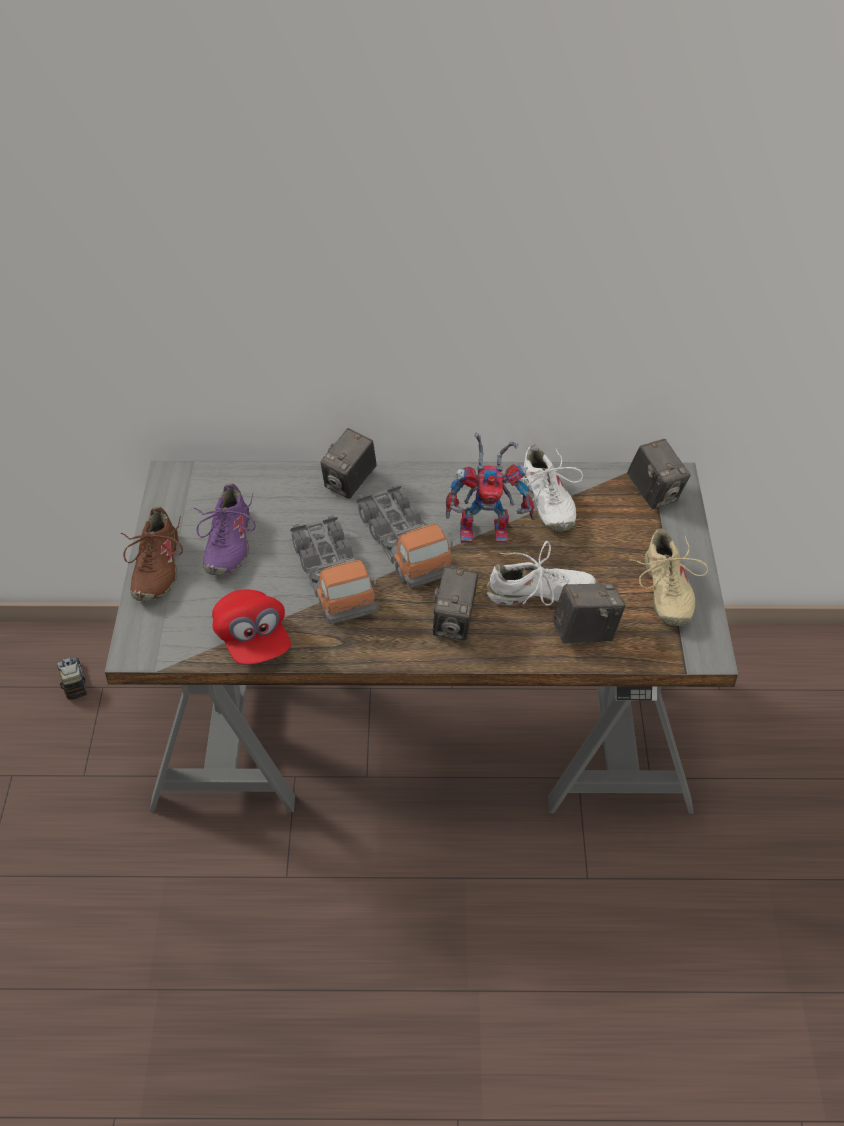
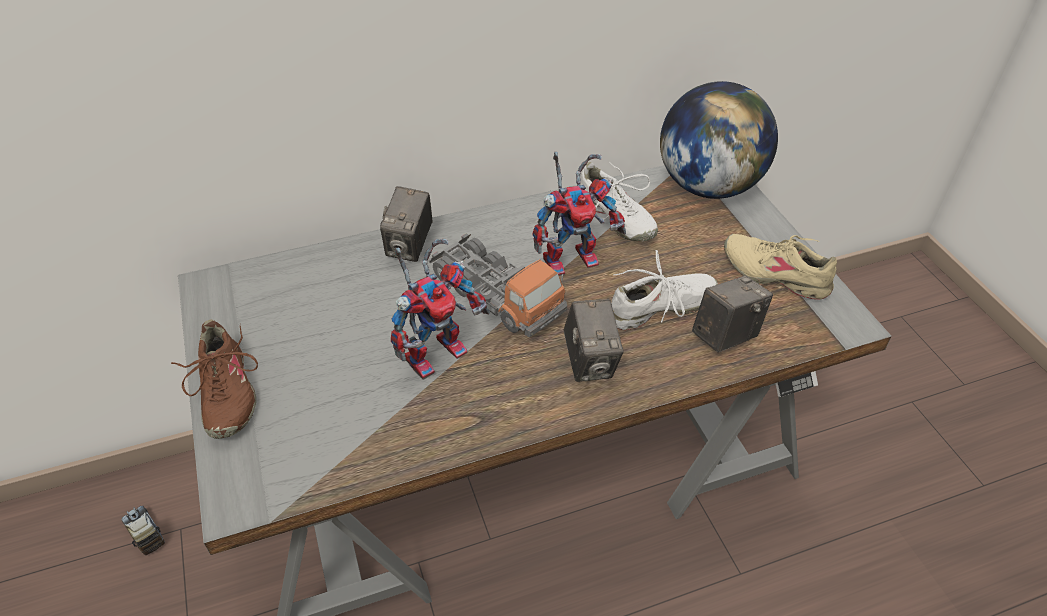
camera: 20 degrees left, 0 degrees up
purple shoe [194,483,256,575] -> none
red cap [212,590,291,665] -> none
toy truck [290,515,377,624] -> toy robot [391,239,490,380]
camera [627,439,691,509] -> globe [660,81,778,199]
beige shoe [629,528,708,626] -> beige shoe turned 150 degrees clockwise [724,234,837,300]

